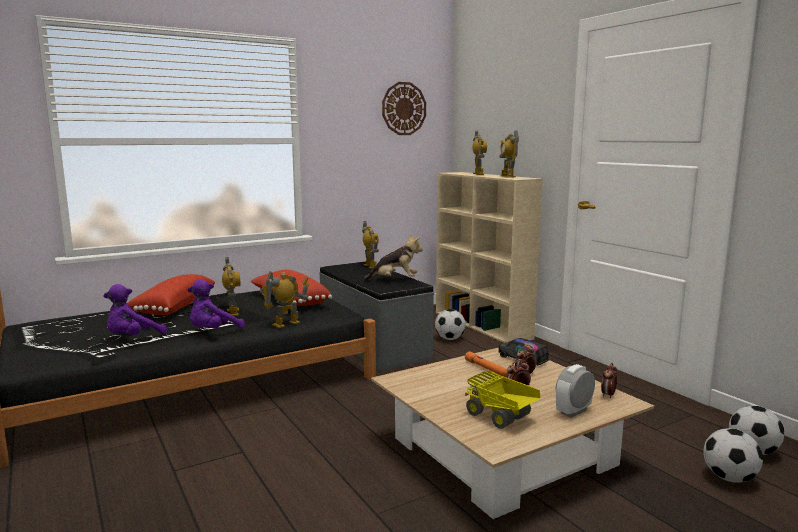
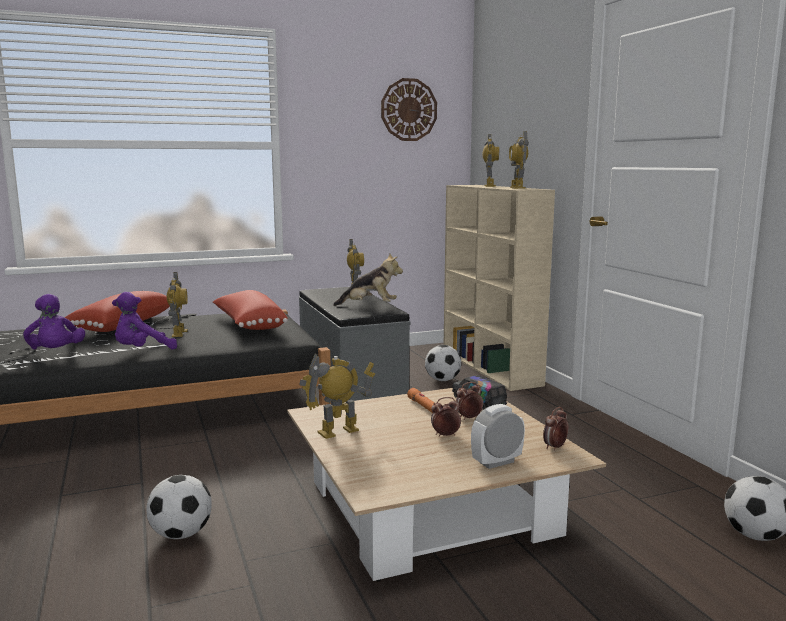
camera: 10 degrees right, 0 degrees up
purple plush toy [104,284,167,335] -> purple plush toy turned 75 degrees counterclockwise [23,294,85,350]
toy robot [260,271,310,328] -> toy robot moved to [299,354,375,439]
toy truck [465,371,541,429] -> none
football [703,428,763,483] -> football moved to [147,475,212,539]

